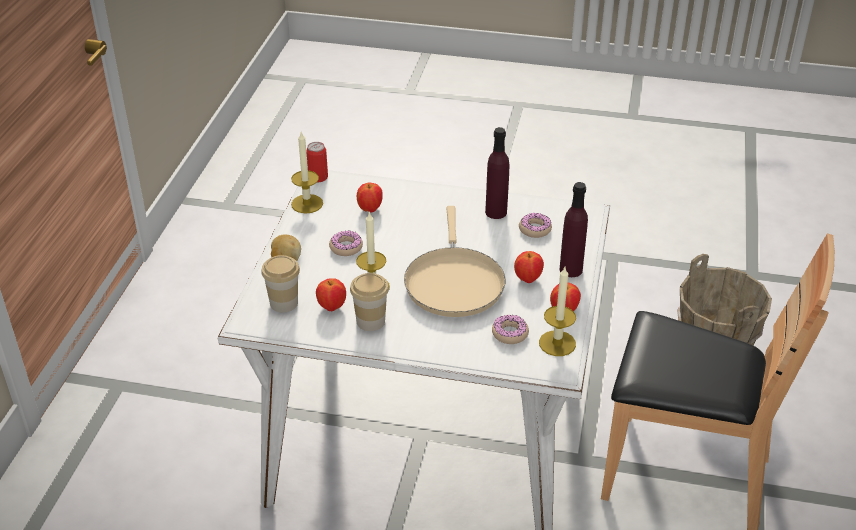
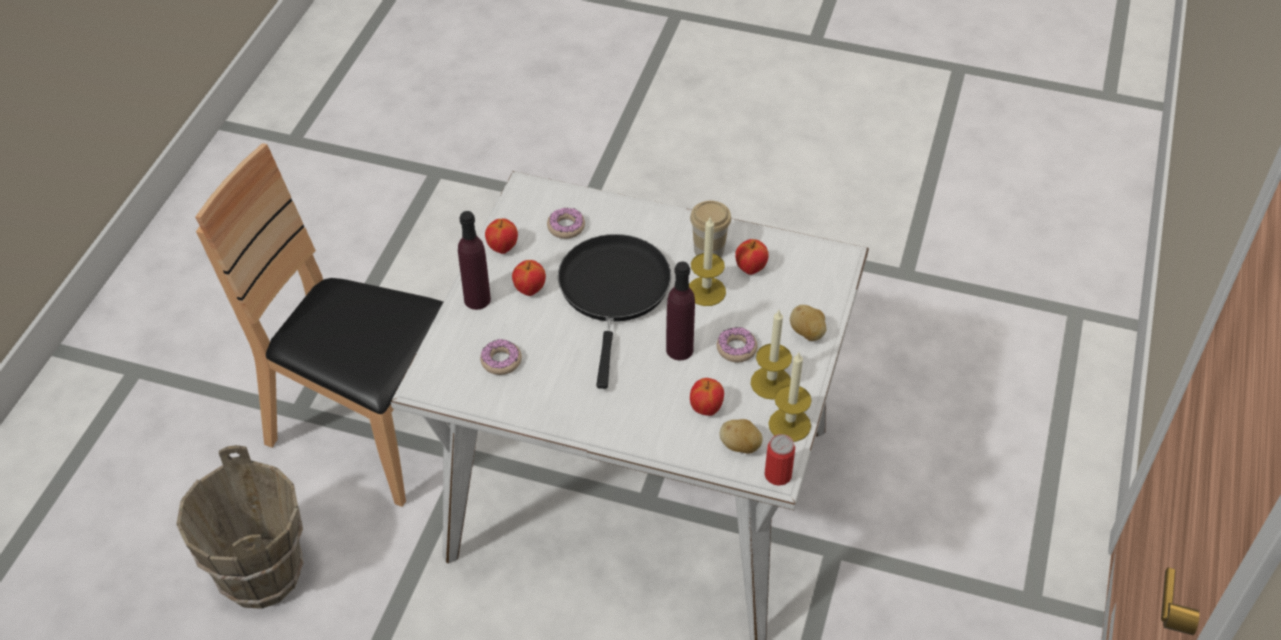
camera: 175 degrees left, 10 degrees up
cup [261,255,300,312] -> none
beige frying pan [404,206,506,317] -> black frying pan [558,234,671,389]
purple bottle [485,127,509,219] -> purple bottle moved to [666,262,695,360]
candle [539,267,576,356] -> candle moved to [751,310,792,400]
none -> potato [720,419,763,454]

